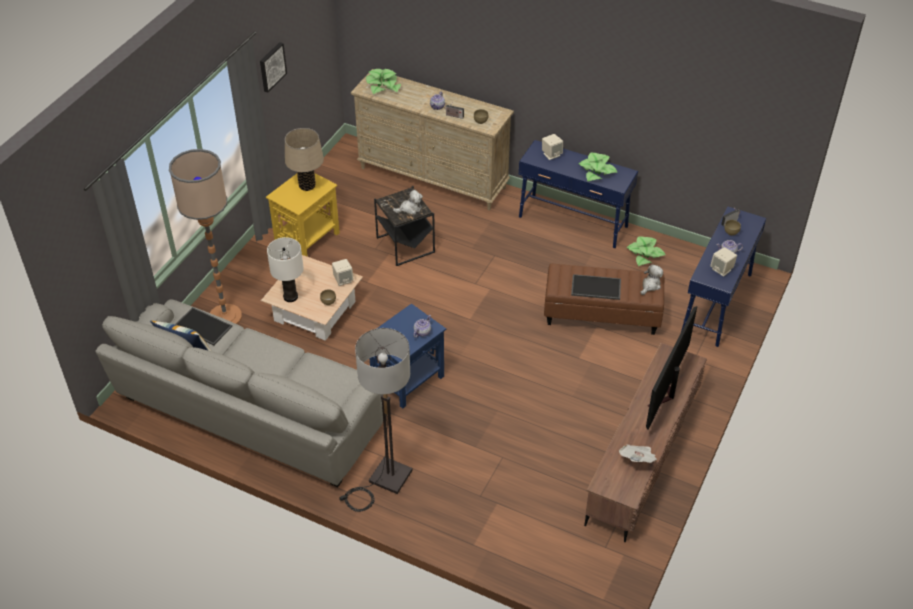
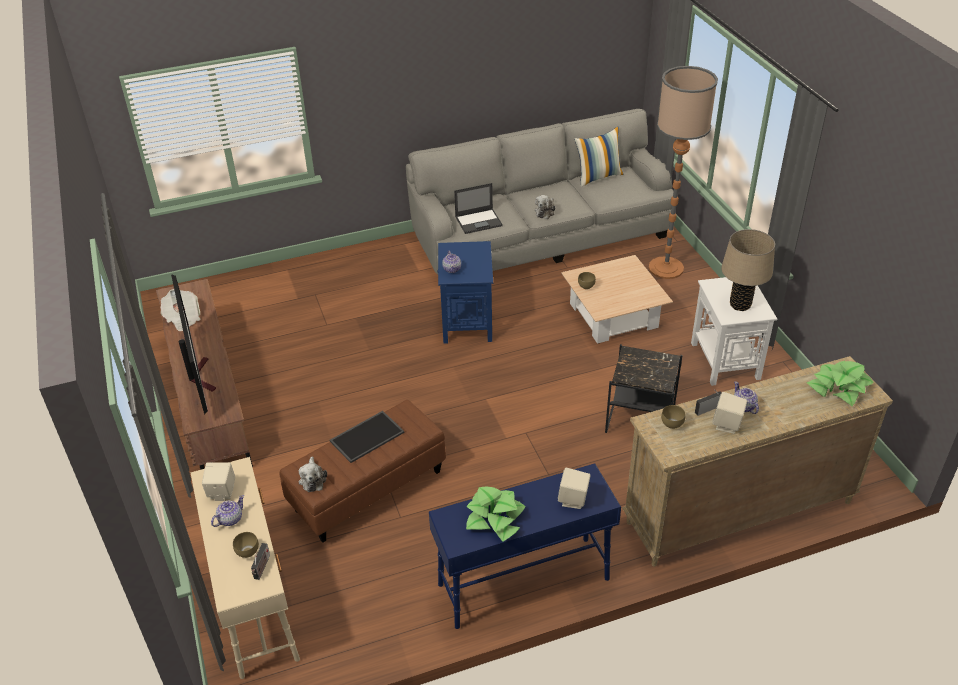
camera: 135 degrees right, 5 degrees down
tray [175,307,232,346] -> none
picture [260,42,287,93] -> none
yellow side table [266,173,340,257] -> white side table [691,277,777,386]
white table lamp [267,237,304,302] -> none
beige speaker [332,259,354,286] -> beige speaker moved to [712,392,747,434]
floor lamp [339,328,412,512] -> none
plush toy [393,190,423,215] -> plush toy moved to [535,195,556,219]
potted plant [626,236,665,266] -> none
blue console table [681,206,766,347] -> beige console table [191,457,300,679]
none -> laptop [454,183,503,234]

